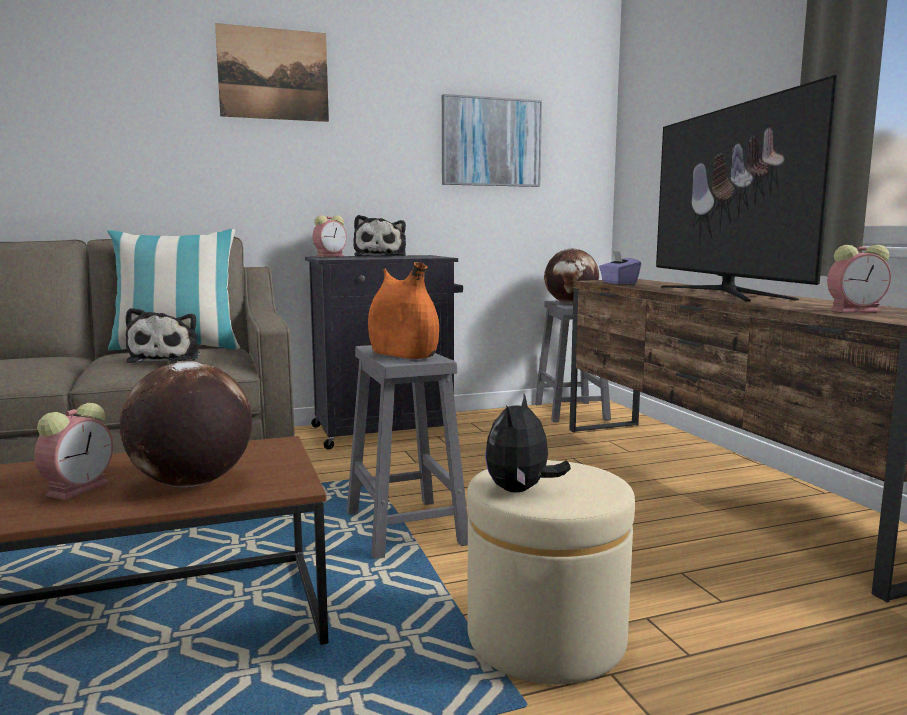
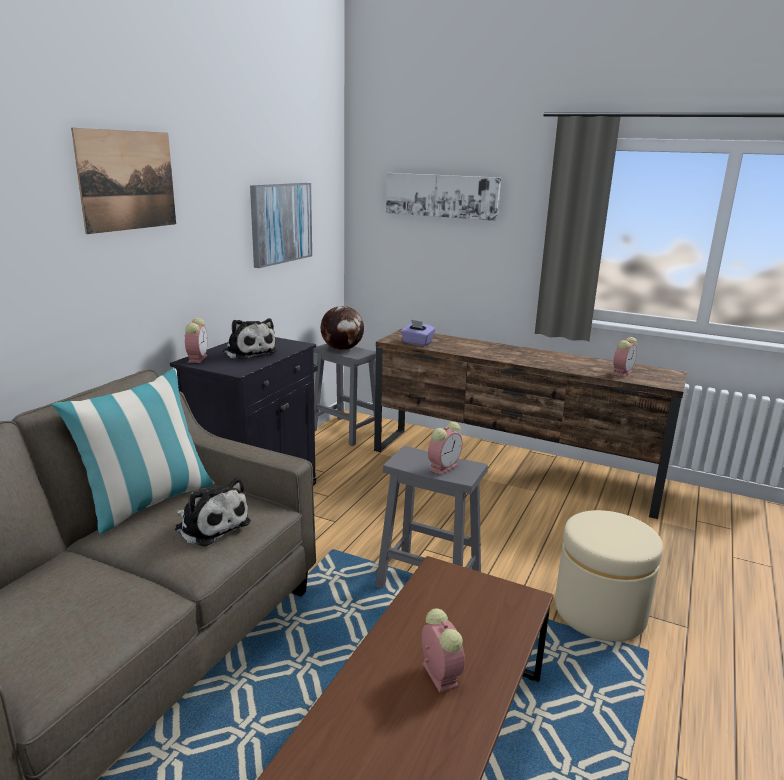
camera: 45 degrees left, 10 degrees up
globe [119,361,252,487] -> none
orange vase [368,262,439,359] -> alarm clock [428,422,462,475]
plush toy [485,394,571,493] -> none
television [656,75,839,302] -> none
none -> picture [386,173,501,221]

